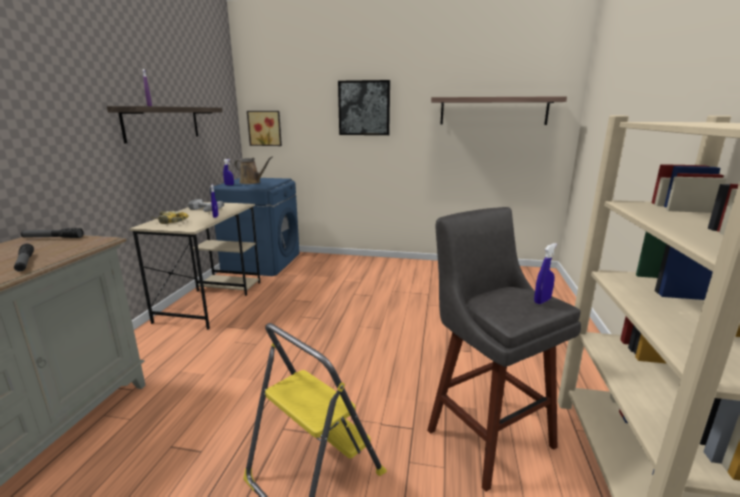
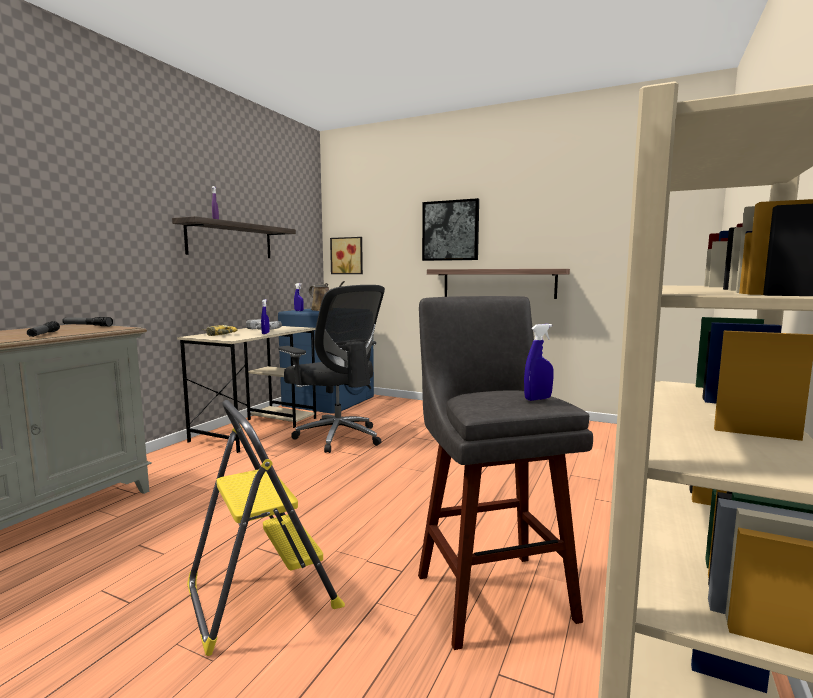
camera: 15 degrees right, 10 degrees down
shelf [431,96,567,125] -> shelf moved to [427,269,570,299]
none -> office chair [278,285,385,453]

